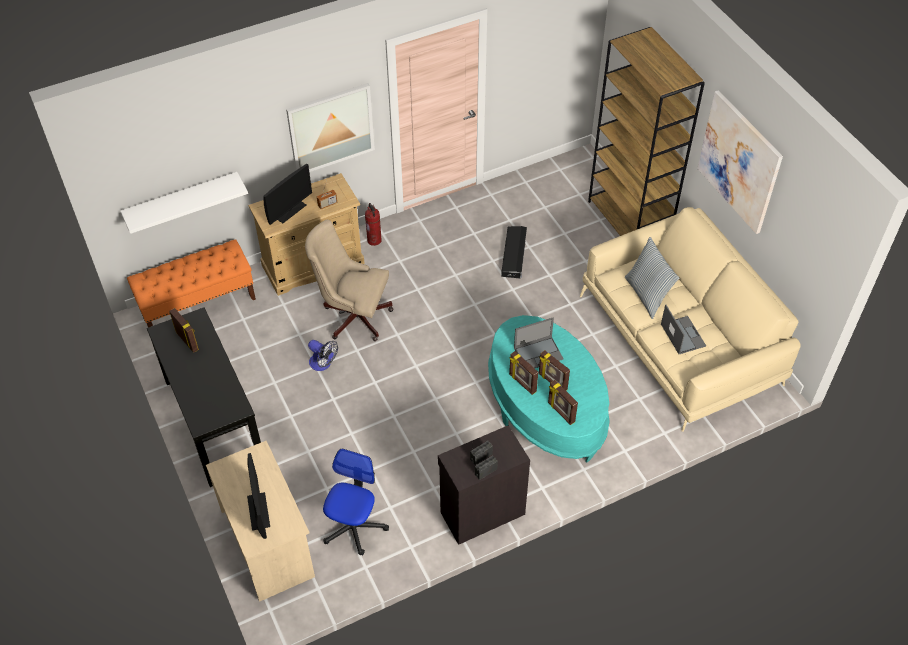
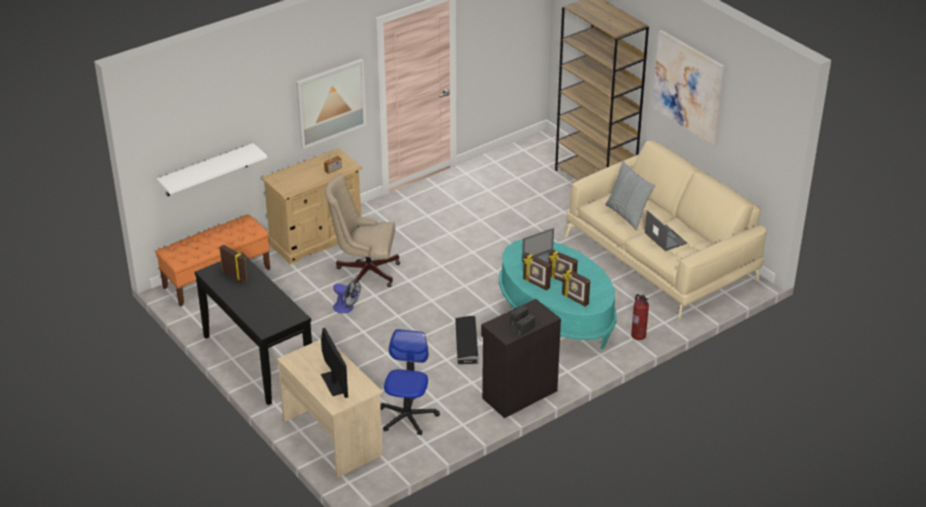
camera: 10 degrees left, 15 degrees down
monitor [264,164,312,225] -> none
fire extinguisher [365,203,382,246] -> fire extinguisher moved to [631,294,649,340]
black storage box [501,226,527,279] -> black storage box moved to [455,316,478,364]

